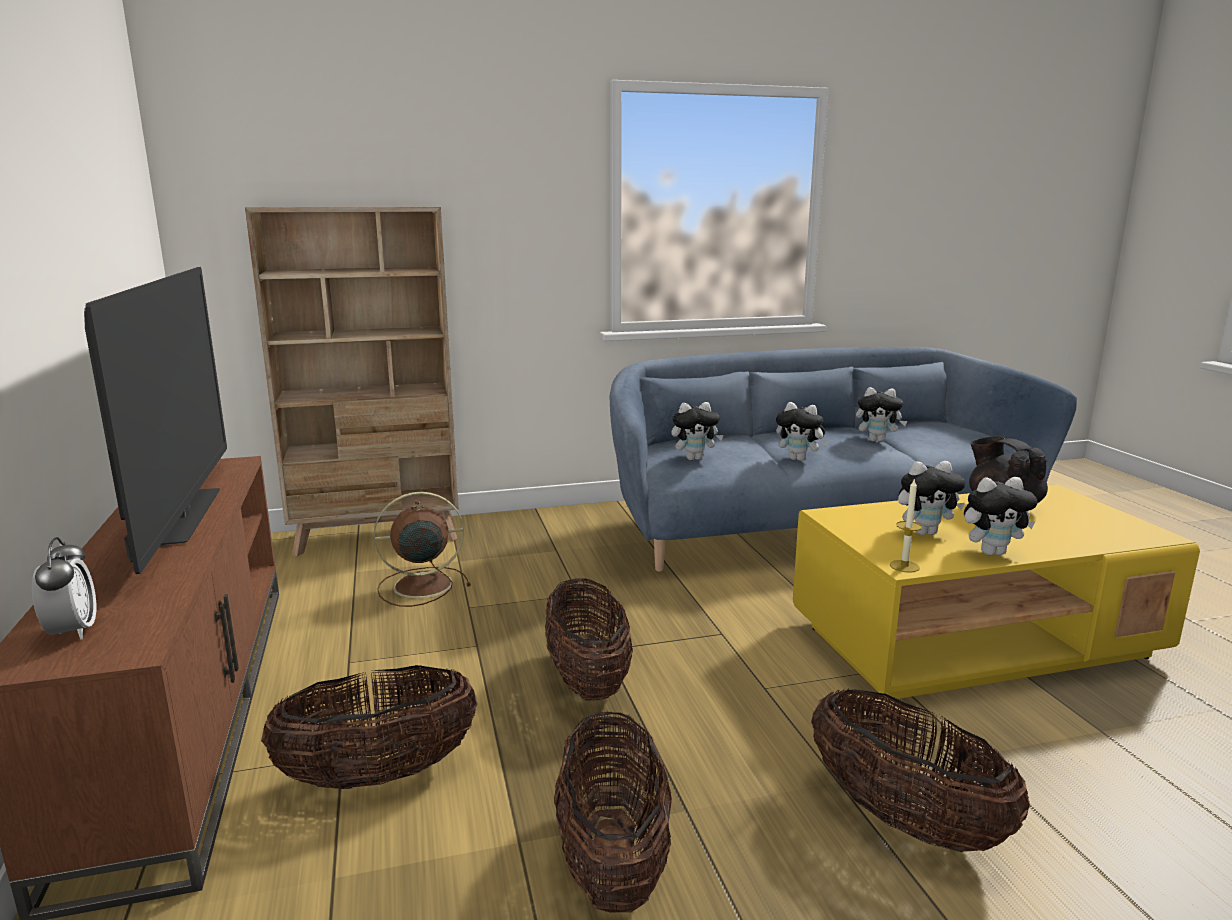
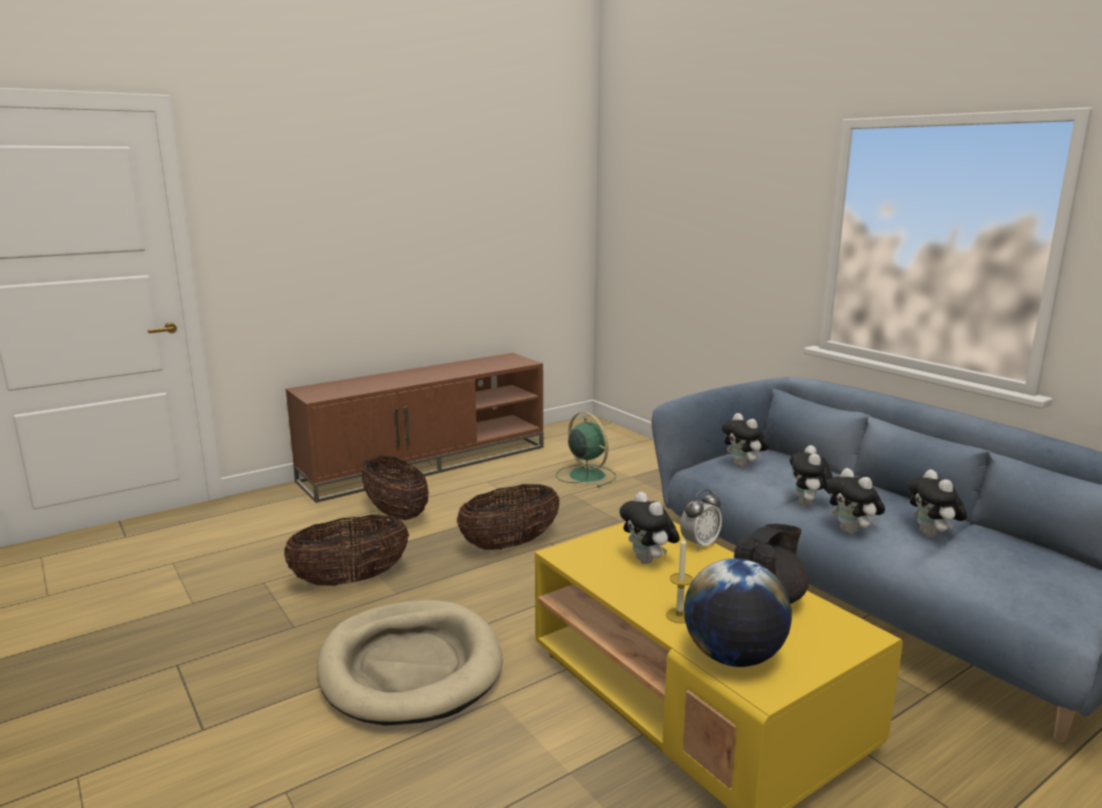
camera: 70 degrees right, 0 degrees up
alarm clock [32,537,96,640] -> alarm clock moved to [680,489,722,550]
television [84,267,227,574] -> none
beige bookcase [245,207,459,556] -> none
brown fan [374,492,471,607] -> green fan [556,412,616,488]
basket [811,688,1030,852] -> beige dog bed [317,600,503,726]
candle [890,478,922,573] -> candle moved to [666,537,693,624]
plush toy [964,477,1038,555] -> plush toy moved to [827,468,885,534]
none -> globe [684,558,792,667]

